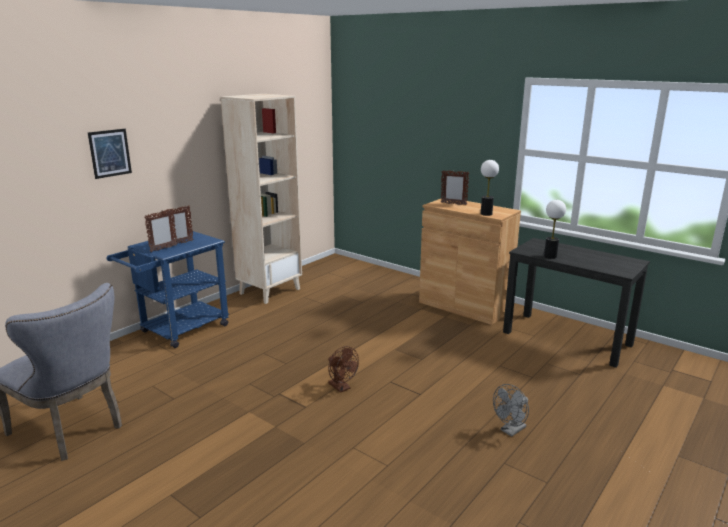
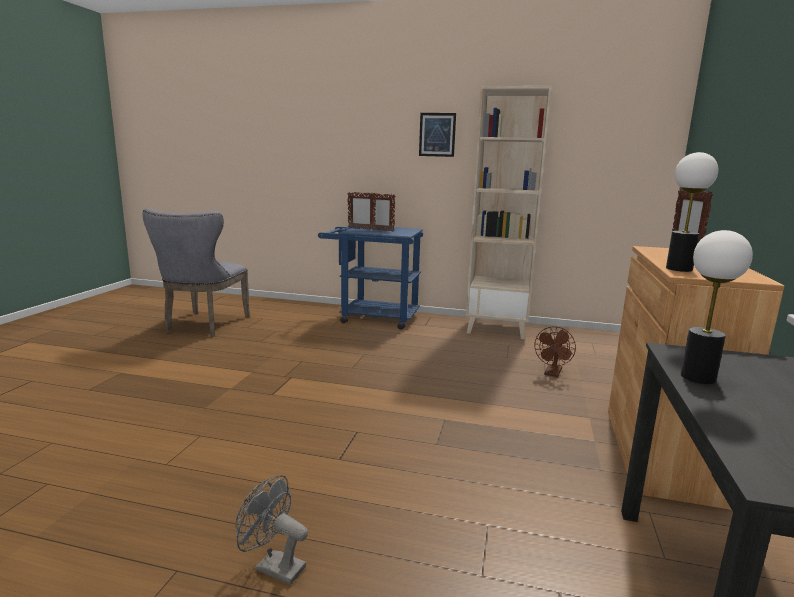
camera: 65 degrees right, 5 degrees down
picture [88,129,132,179] -> picture moved to [419,113,456,157]
brown fan [328,346,359,393] -> brown fan moved to [535,326,576,377]

